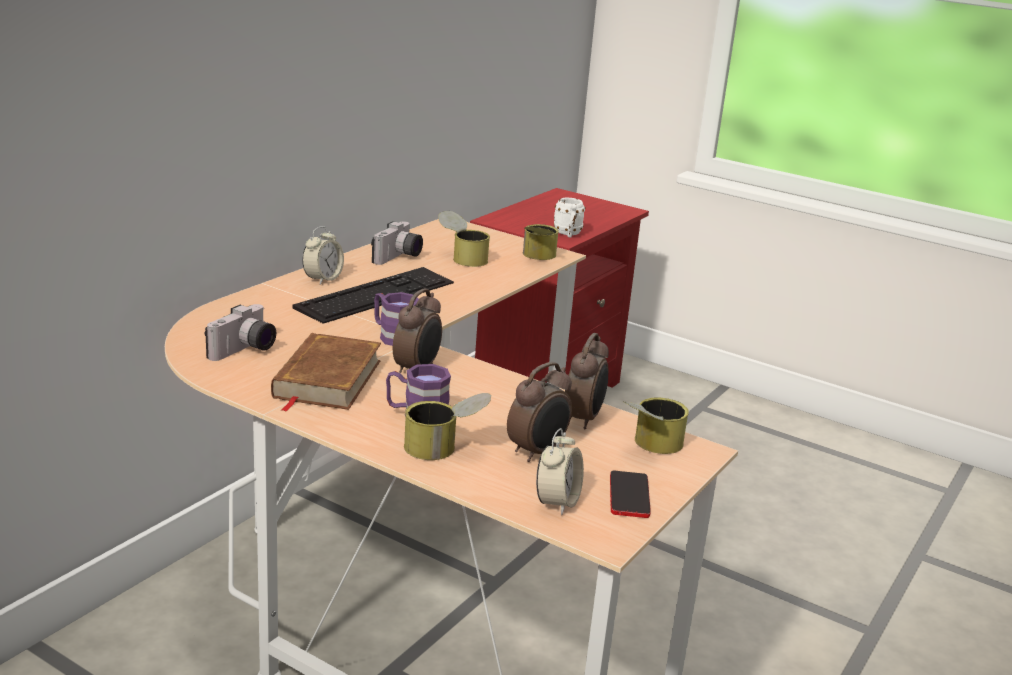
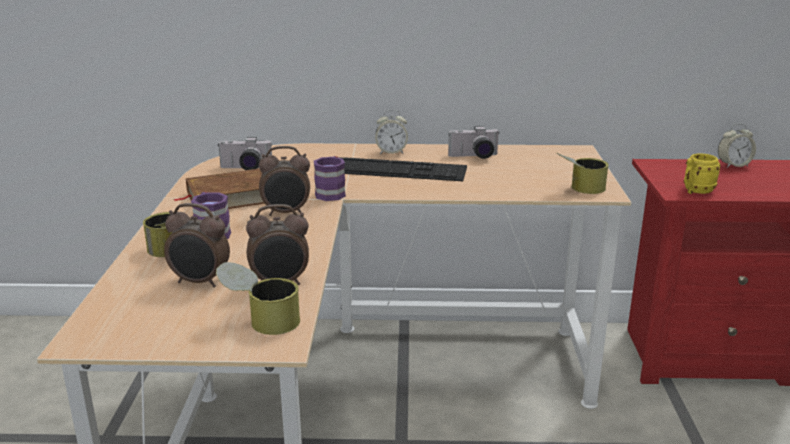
camera: 60 degrees right, 0 degrees up
can [438,211,490,267] -> none
alarm clock [536,428,584,515] -> alarm clock moved to [718,123,756,168]
white mug [554,197,586,237] -> yellow mug [684,153,721,194]
phone [610,470,651,518] -> none

